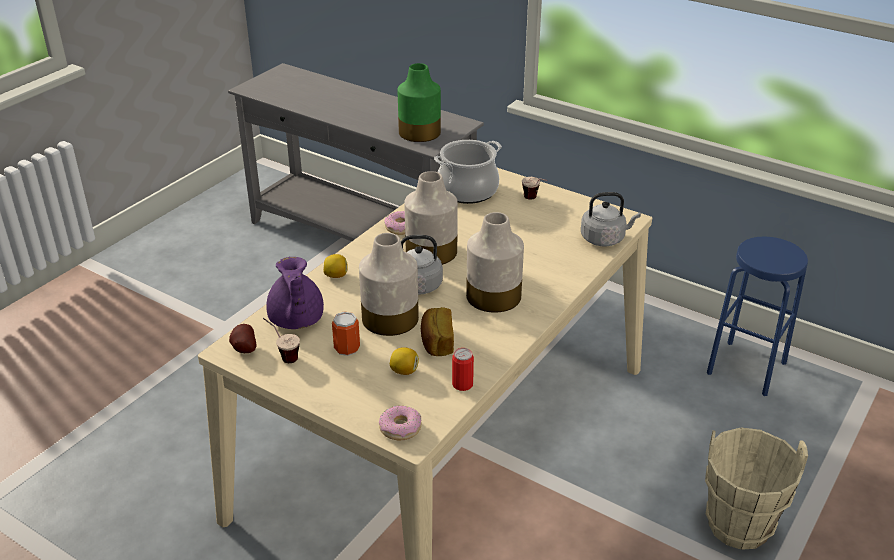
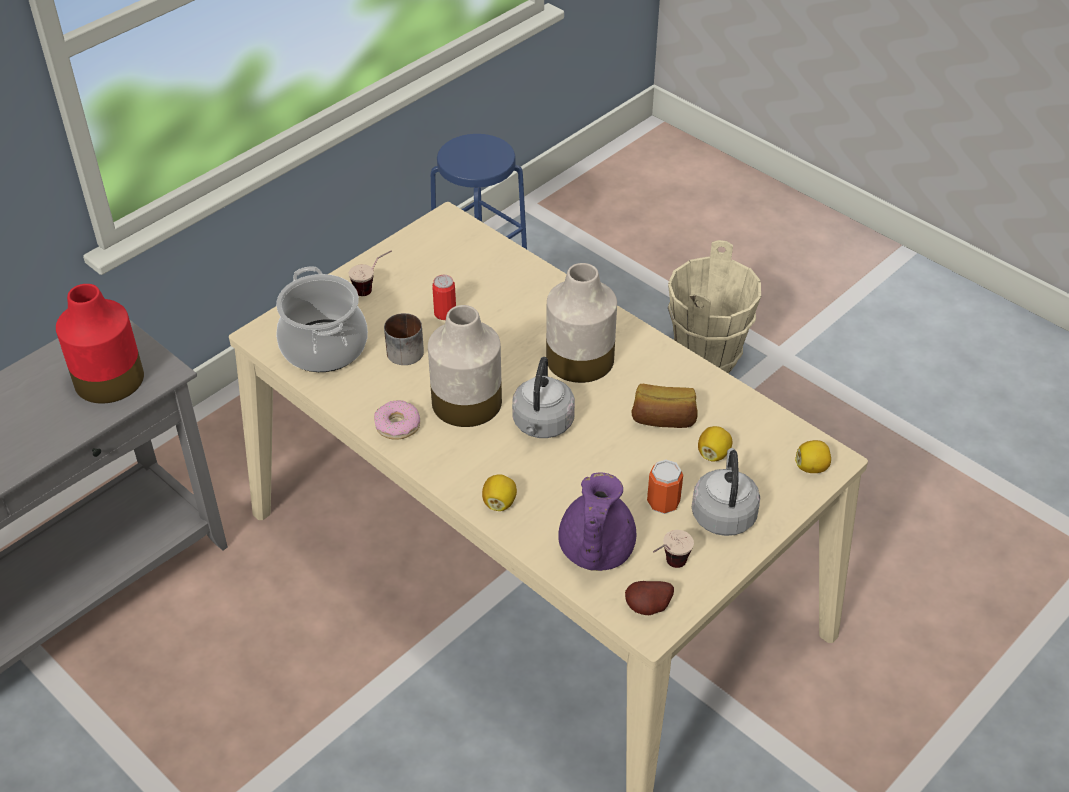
camera: 80 degrees left, 10 degrees up
purple teapot [266,257,324,329] -> purple teapot turned 105 degrees clockwise [558,473,636,571]
beige vase [359,233,419,336] -> none
donut [379,405,421,440] -> lemon [795,440,831,473]
green vase [398,63,441,142] -> red vase [56,284,144,404]
can [452,348,474,391] -> can moved to [432,275,456,320]
grey kettle [581,192,641,246] -> grey kettle moved to [692,448,760,536]
none -> mug [384,313,424,365]

